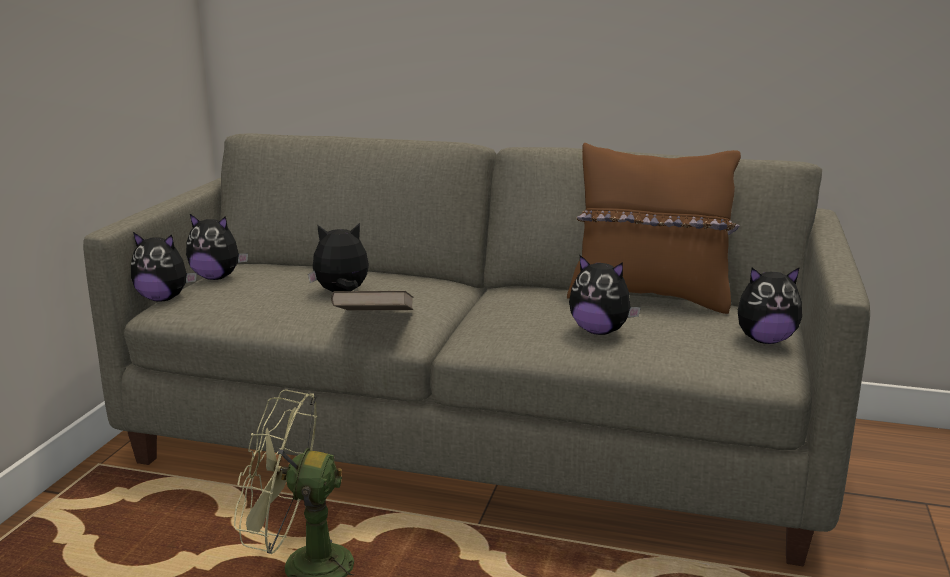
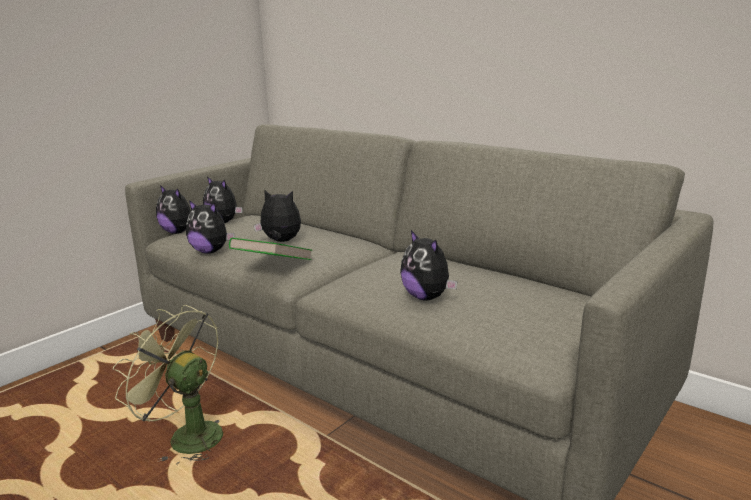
camera: 25 degrees right, 0 degrees up
brown book [331,291,413,311] -> green book [229,238,312,260]
brown pillow [567,143,741,314] -> none
plush toy [738,267,802,344] -> plush toy moved to [186,200,235,254]

